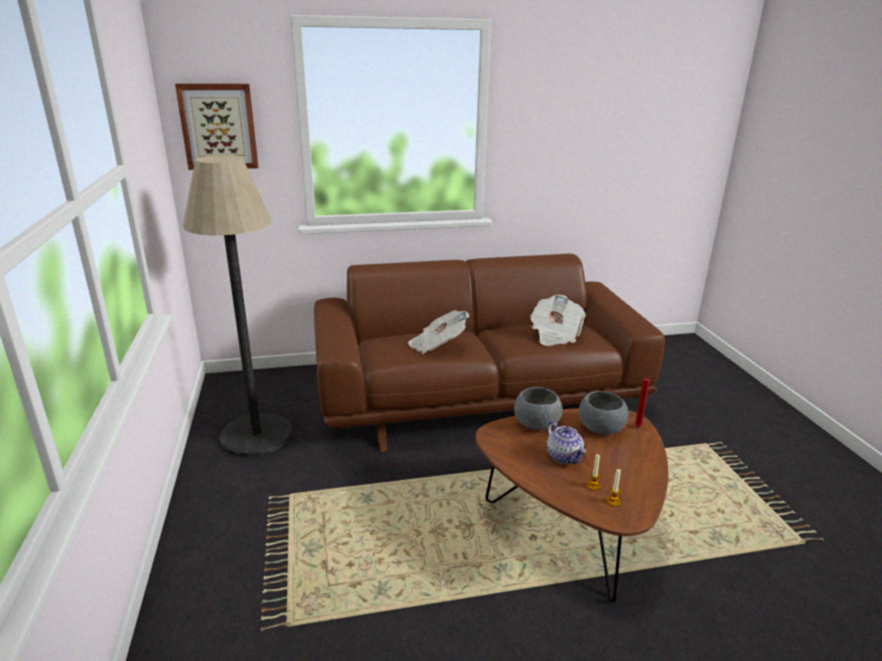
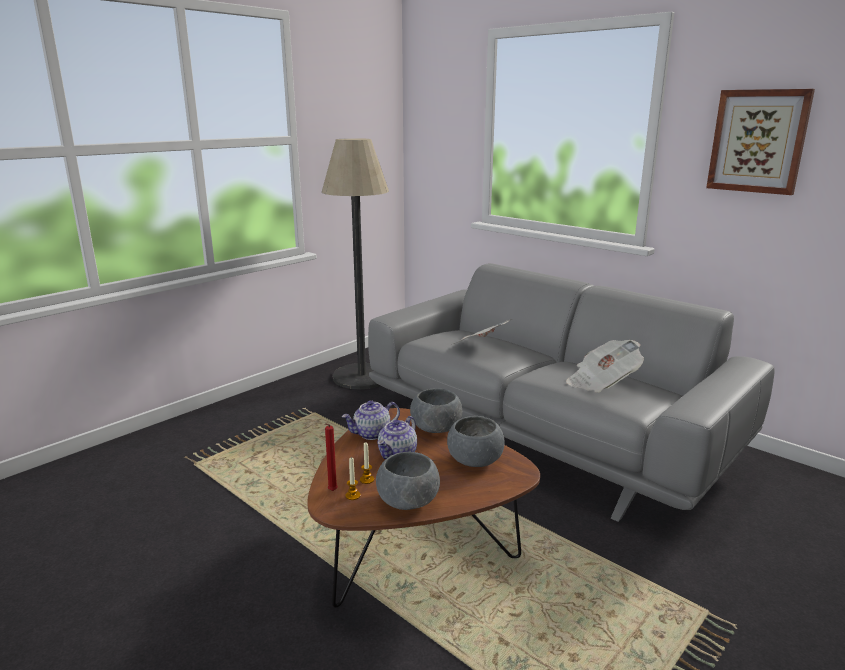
camera: 55 degrees right, 5 degrees down
picture [175,83,258,170] -> picture moved to [706,89,815,195]
brown sofa [314,254,665,452] -> grey sofa [368,263,775,522]
red candle [635,376,653,427] -> red candle moved to [325,423,338,491]
none -> teapot [342,400,400,440]
none -> grey bowl [376,452,440,510]

